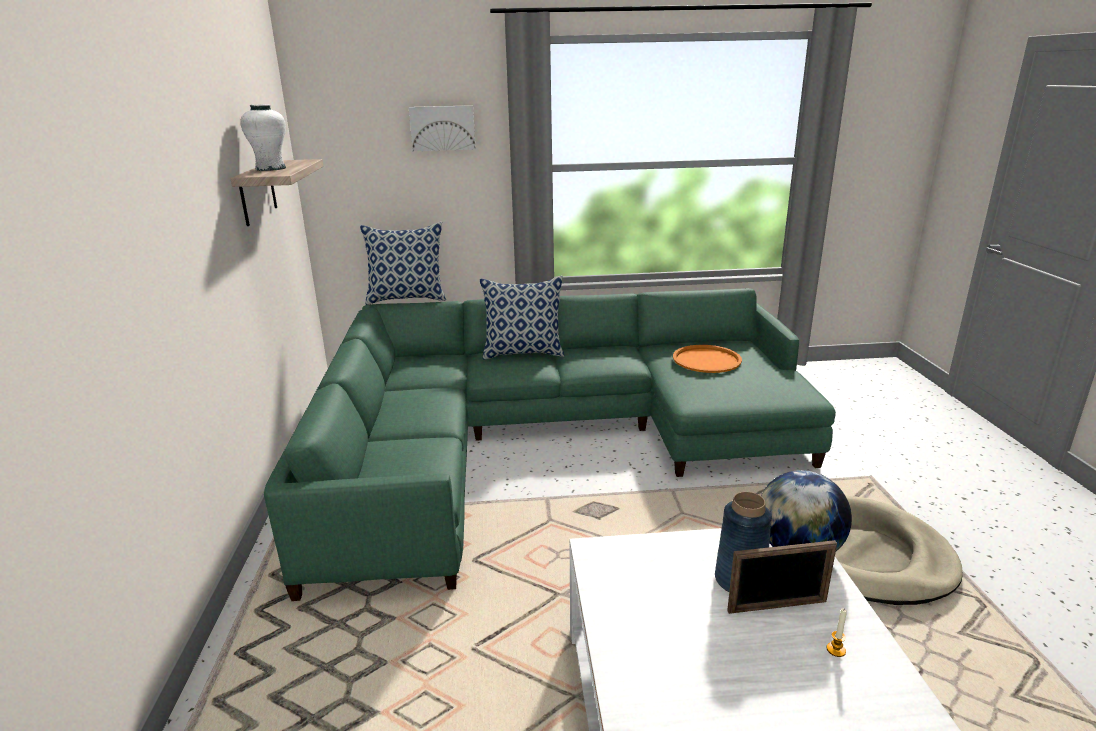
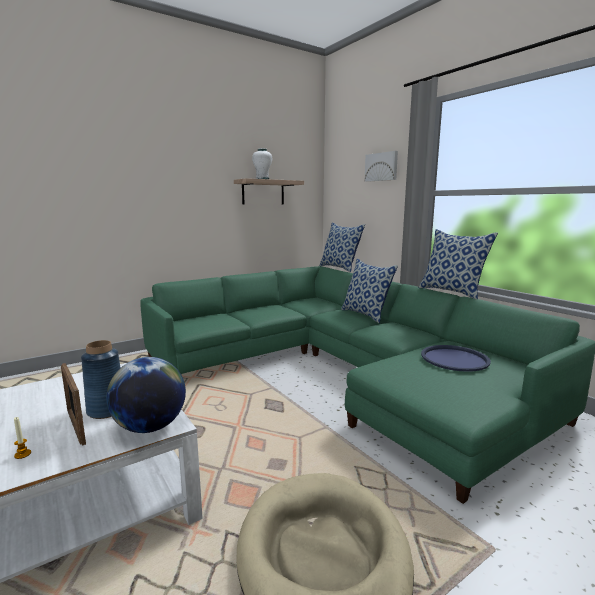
camera: 60 degrees right, 10 degrees down
orange tray [673,345,742,373] -> blue tray [421,345,491,372]
none -> pillow [419,229,498,299]

